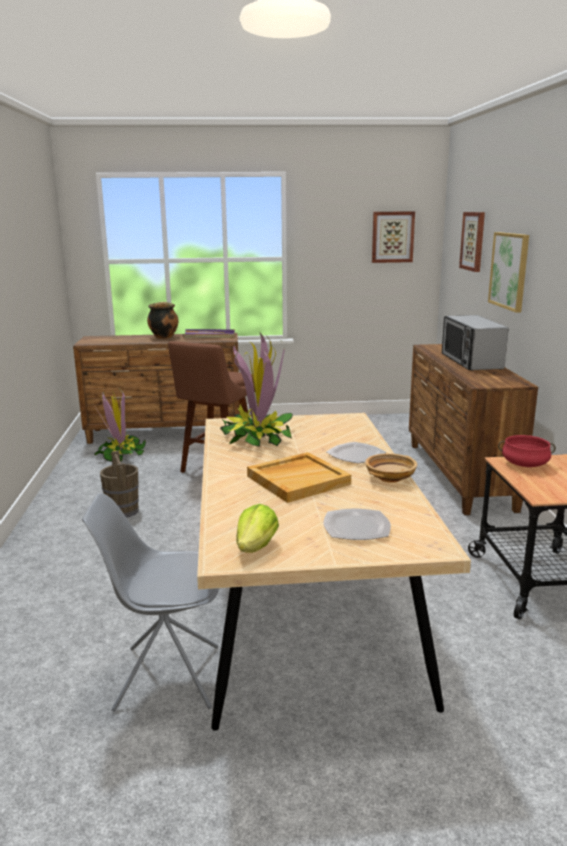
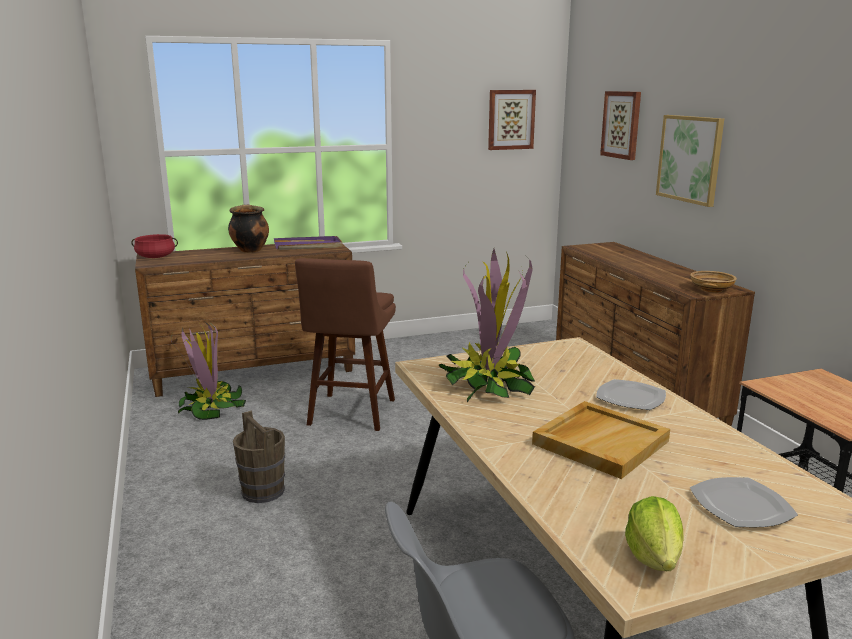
camera: 15 degrees left, 0 degrees up
beige bowl [365,453,417,483] -> beige bowl moved to [690,271,737,293]
microwave [442,315,509,371] -> none
red cooking pot [498,435,556,467] -> red cooking pot moved to [131,234,178,258]

